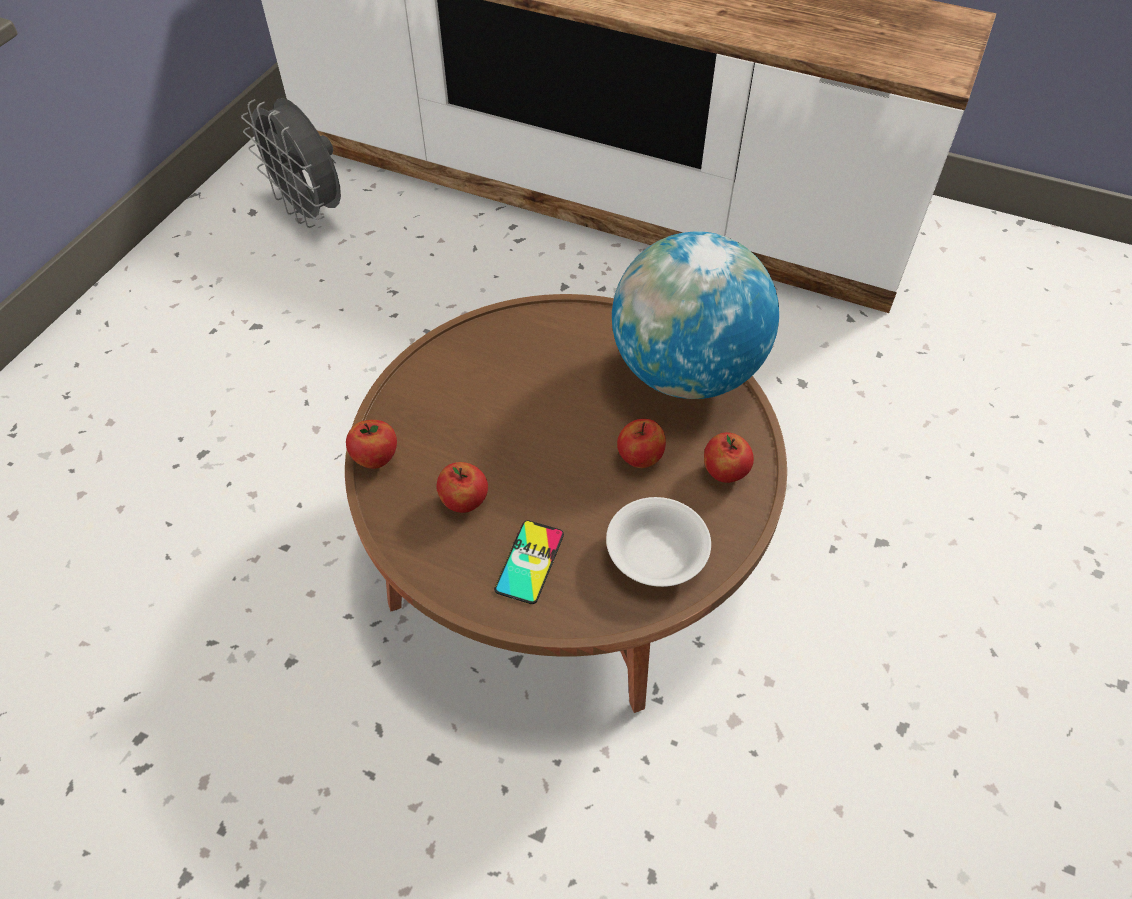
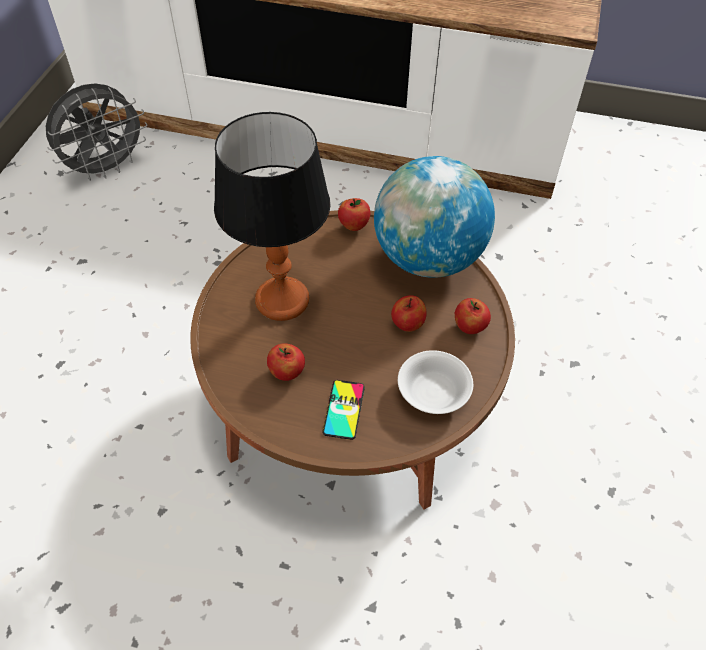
camera: 10 degrees left, 0 degrees up
grey fan [241,98,341,228] -> grey fan turned 75 degrees counterclockwise [46,83,147,181]
apple [346,420,397,469] -> apple moved to [338,198,370,231]
none -> table lamp [214,112,330,321]

